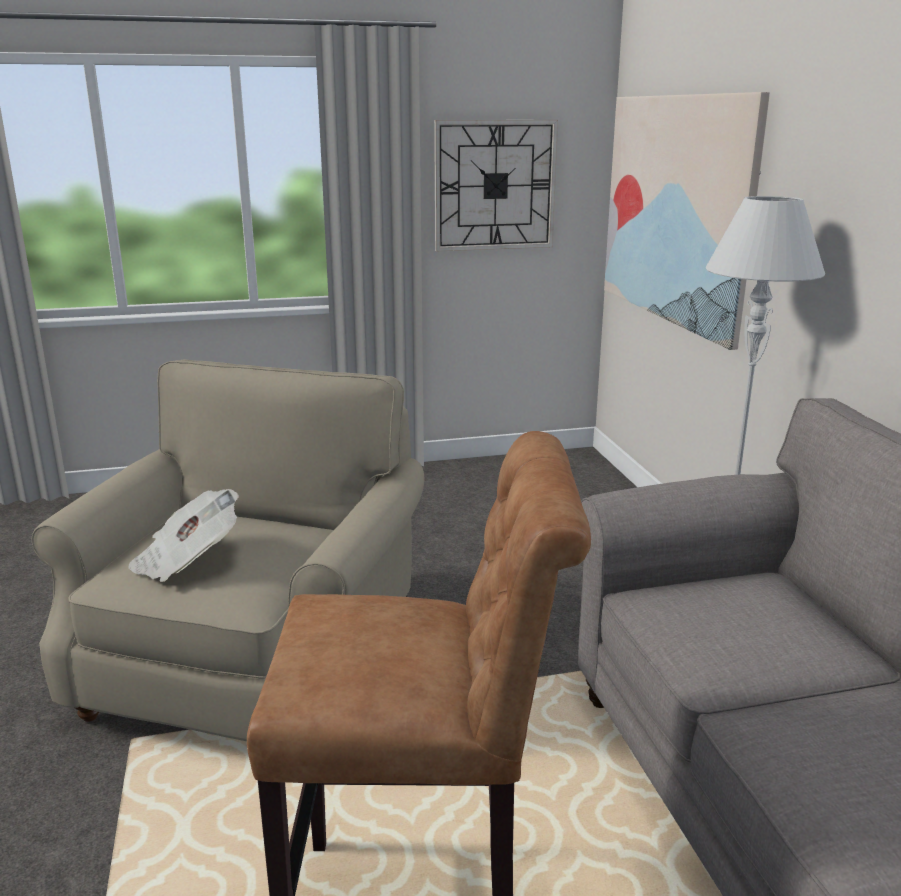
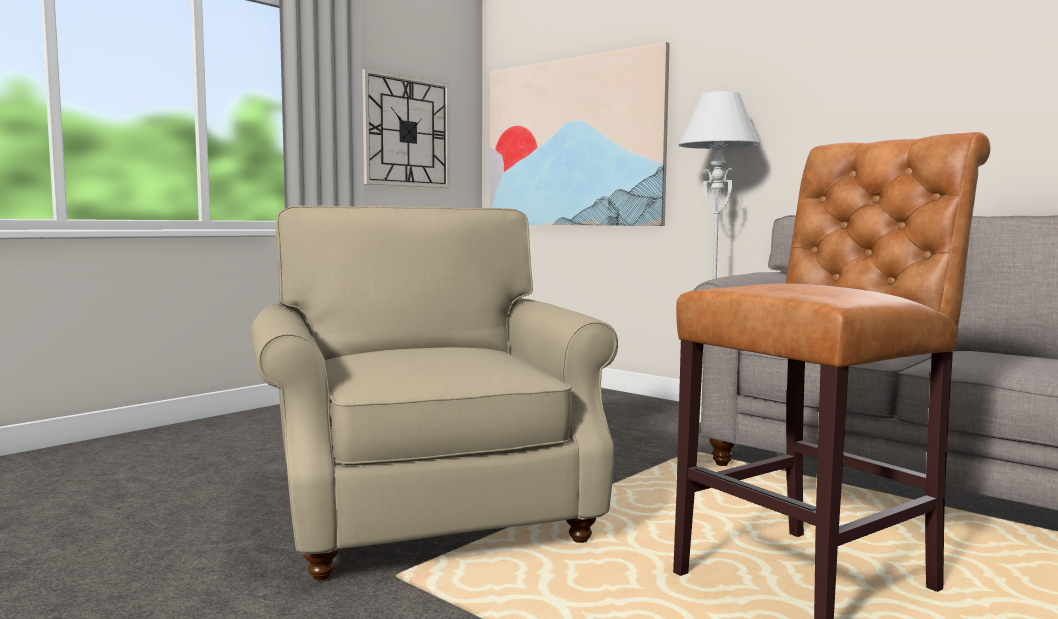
camera: 35 degrees left, 15 degrees down
newspaper [128,489,239,582] -> none

